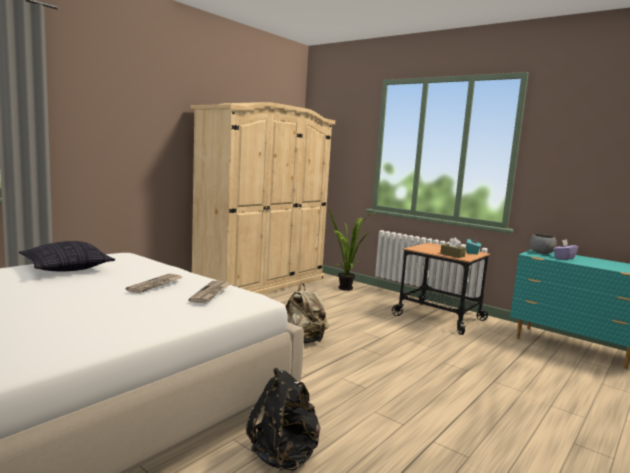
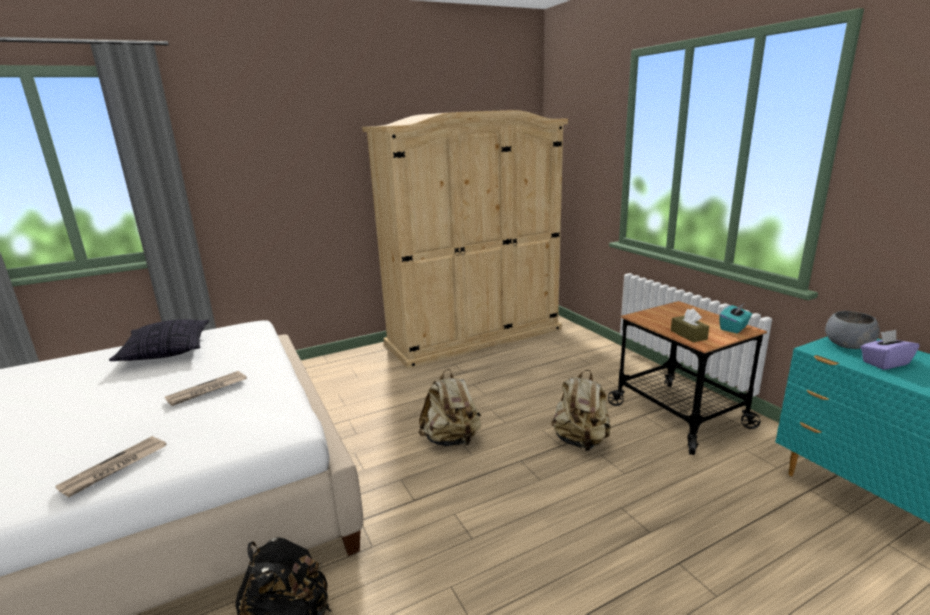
camera: 25 degrees right, 10 degrees up
newspaper [188,281,230,303] -> newspaper moved to [56,436,167,497]
potted plant [328,210,377,291] -> none
none -> beige backpack [551,370,611,451]

